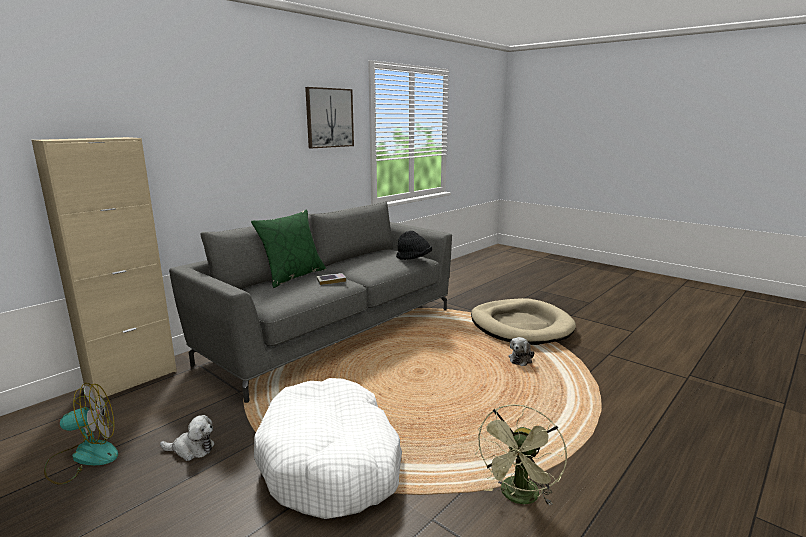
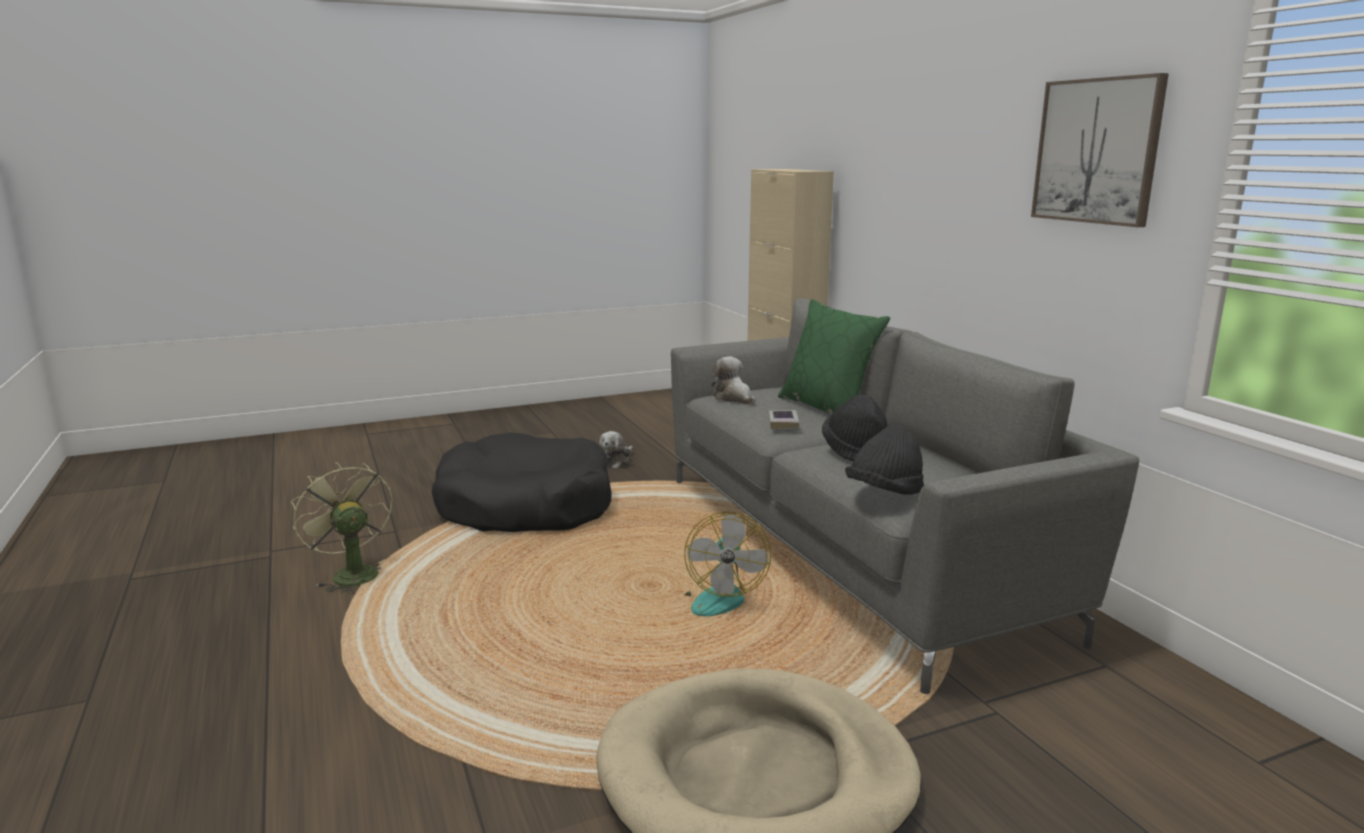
camera: 115 degrees right, 0 degrees up
fan [44,383,118,485] -> fan moved to [684,512,771,616]
white dog bed [254,378,402,519] -> black dog bed [431,432,611,532]
plush toy [508,337,534,366] -> plush toy moved to [712,356,756,405]
none -> black hat [822,395,887,461]

